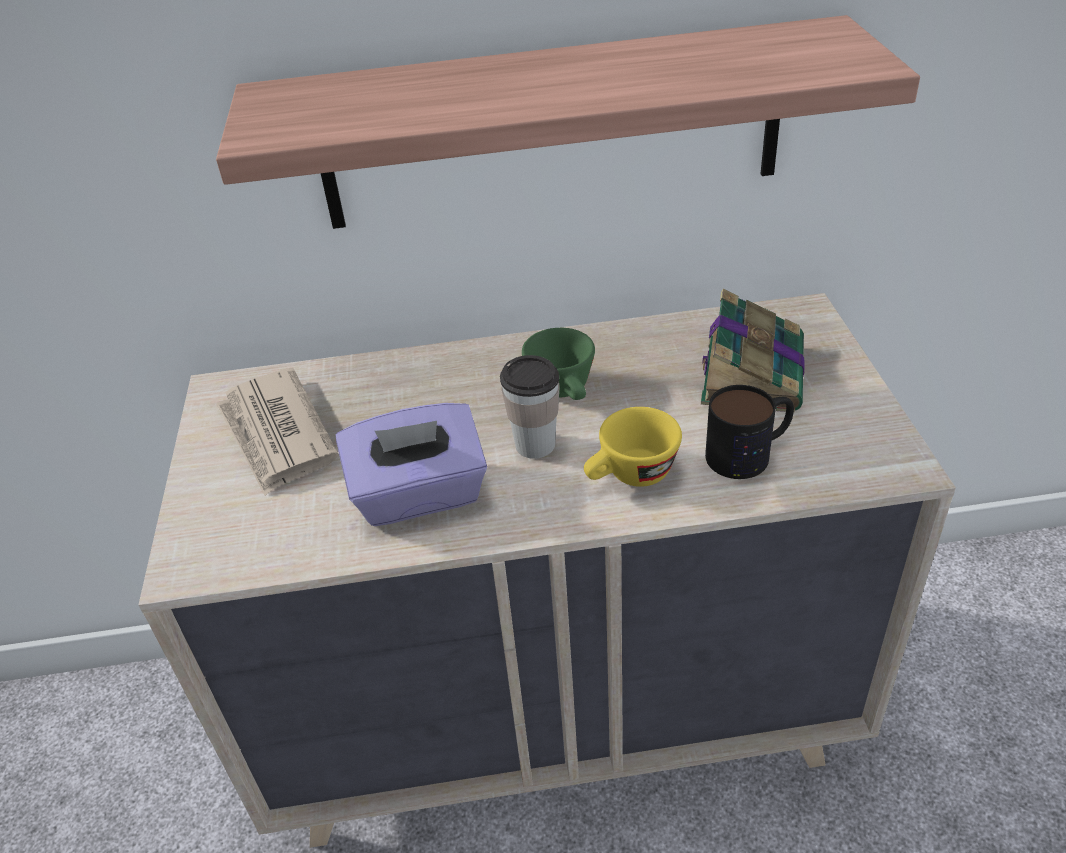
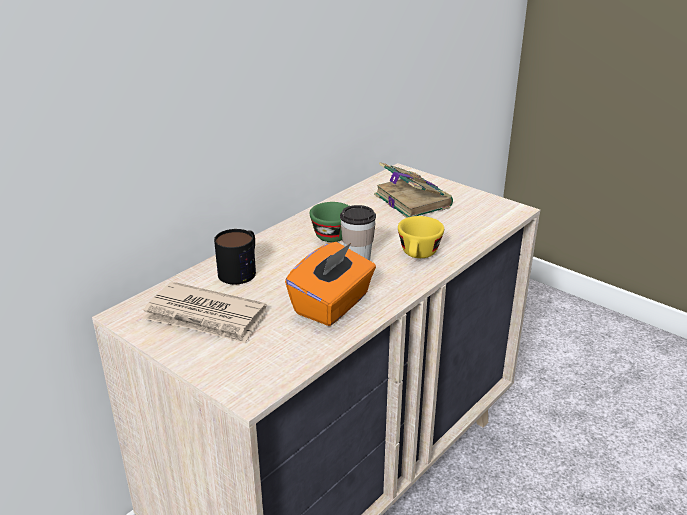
camera: 45 degrees left, 10 degrees down
shelf [216,15,920,229] -> none
purple tissue box [336,403,487,526] -> orange tissue box [285,242,376,326]
mug [705,385,794,479] -> mug moved to [214,229,256,284]

